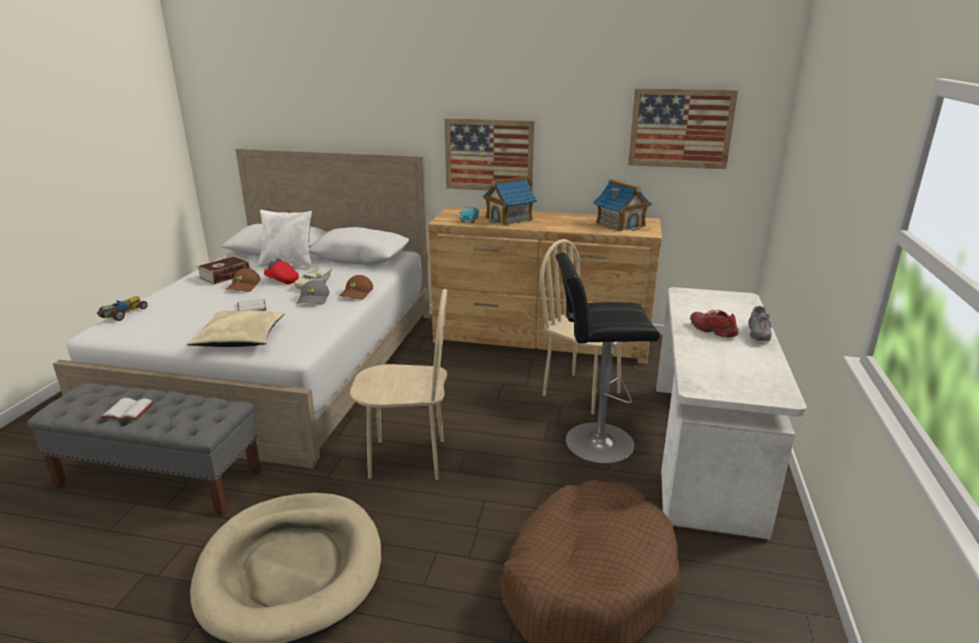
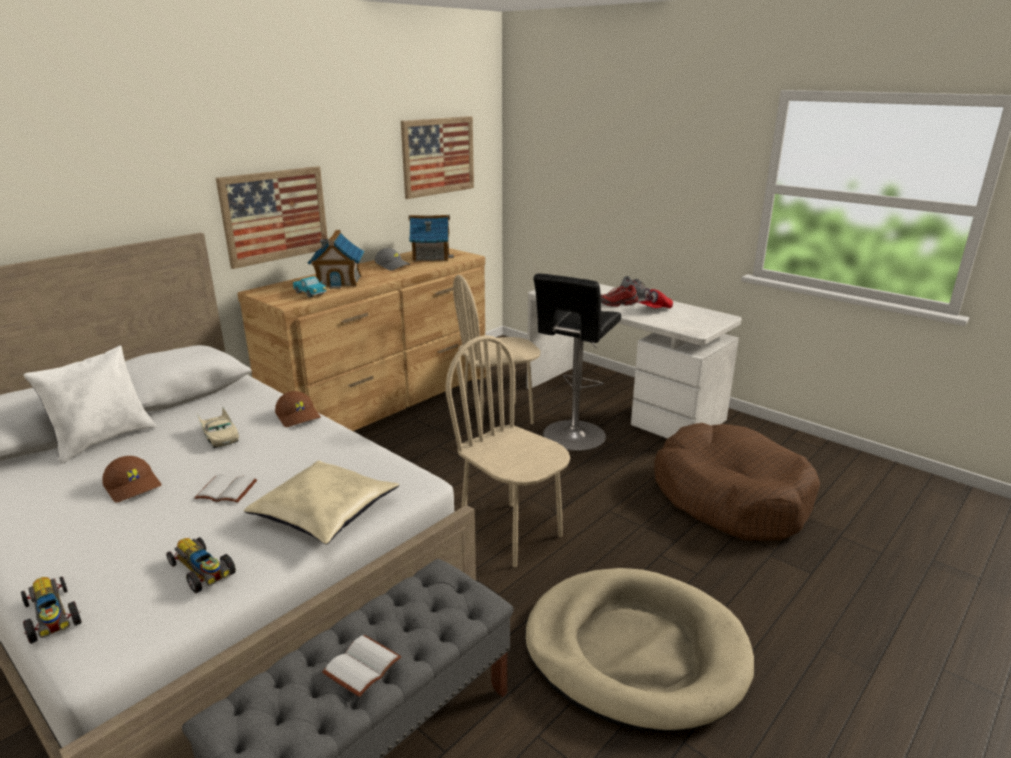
camera: 60 degrees left, 0 degrees up
book [196,256,251,285] -> none
red cap [264,258,299,284] -> red cap moved to [638,288,673,308]
grey cap [297,280,329,304] -> grey cap moved to [375,248,410,271]
beige chair [350,289,447,480] -> beige chair turned 75 degrees counterclockwise [446,335,570,567]
none -> toy car [166,537,236,593]

